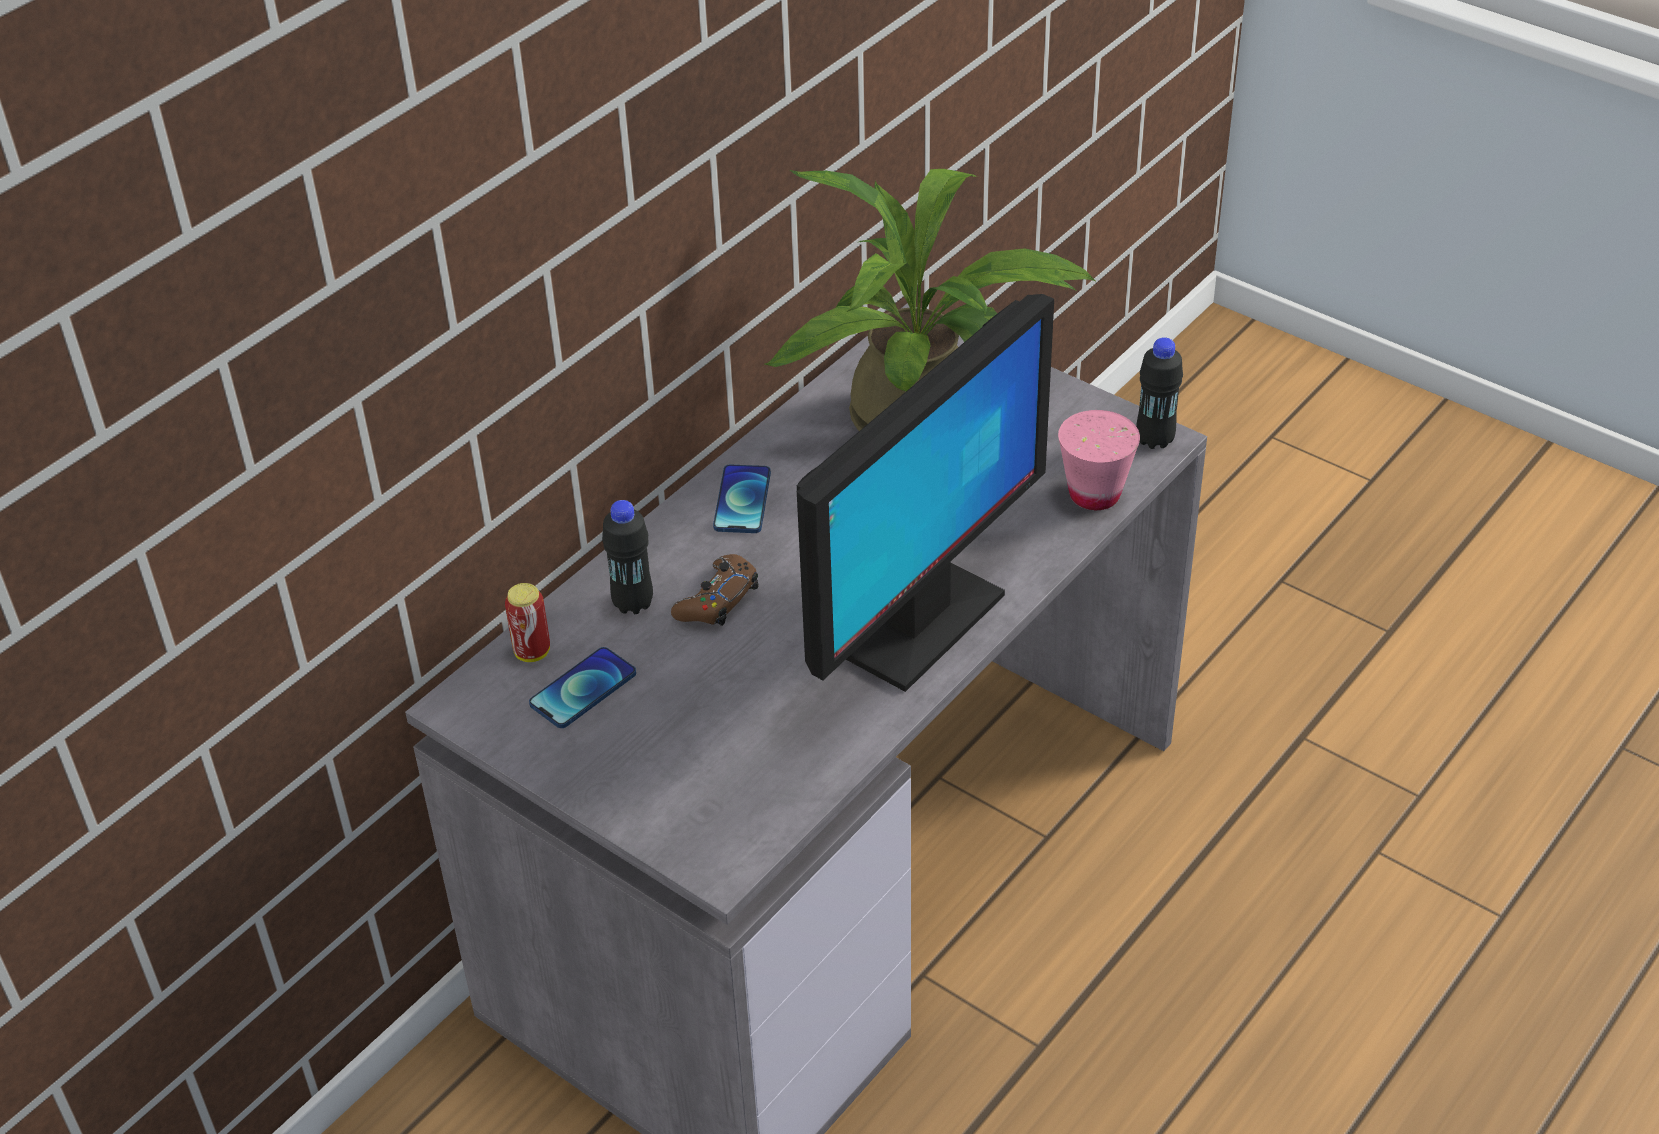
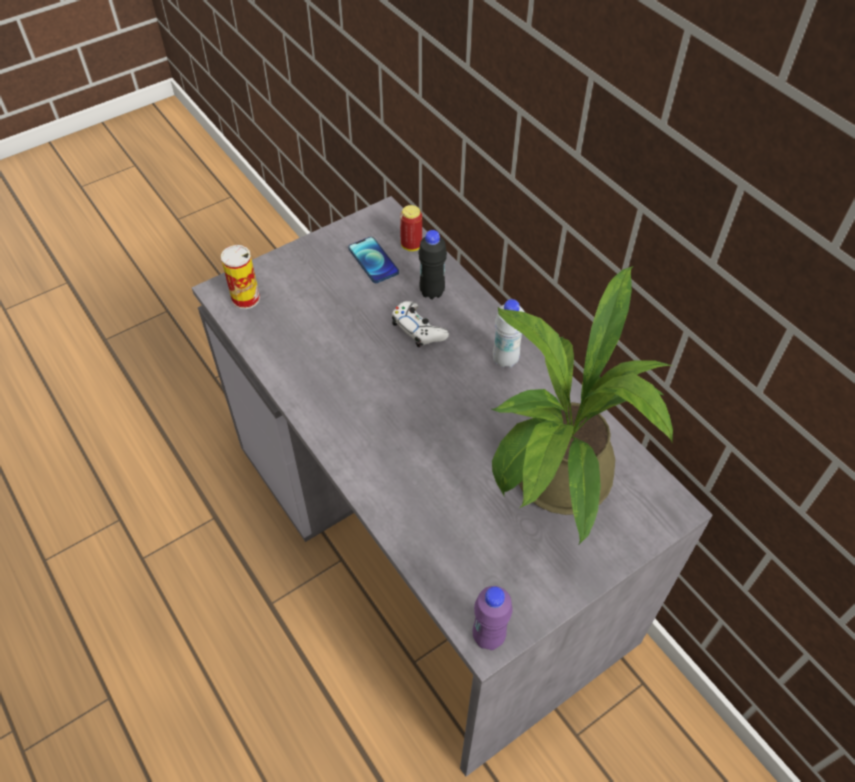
camera: 105 degrees right, 10 degrees up
brown game controller [671,554,759,626] -> white game controller [392,301,449,348]
phone [713,465,771,533] -> white bottle [493,299,524,368]
monitor [797,294,1054,692] -> none
pink cup [1058,410,1140,510] -> none
black bottle [1136,337,1183,449] -> purple bottle [473,586,512,650]
none -> can [221,245,260,309]

